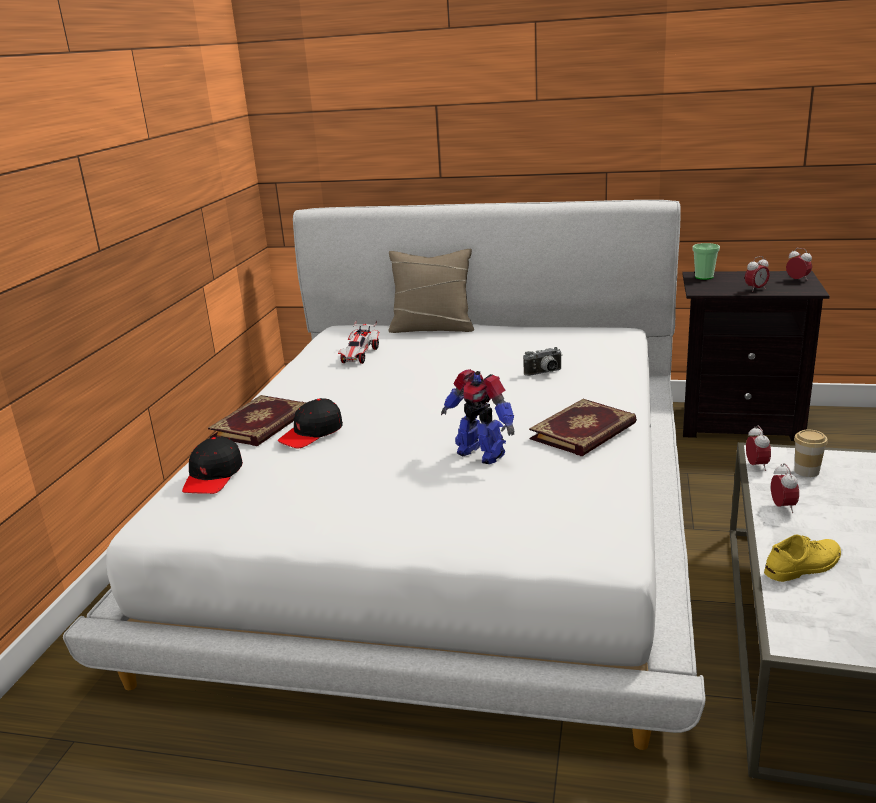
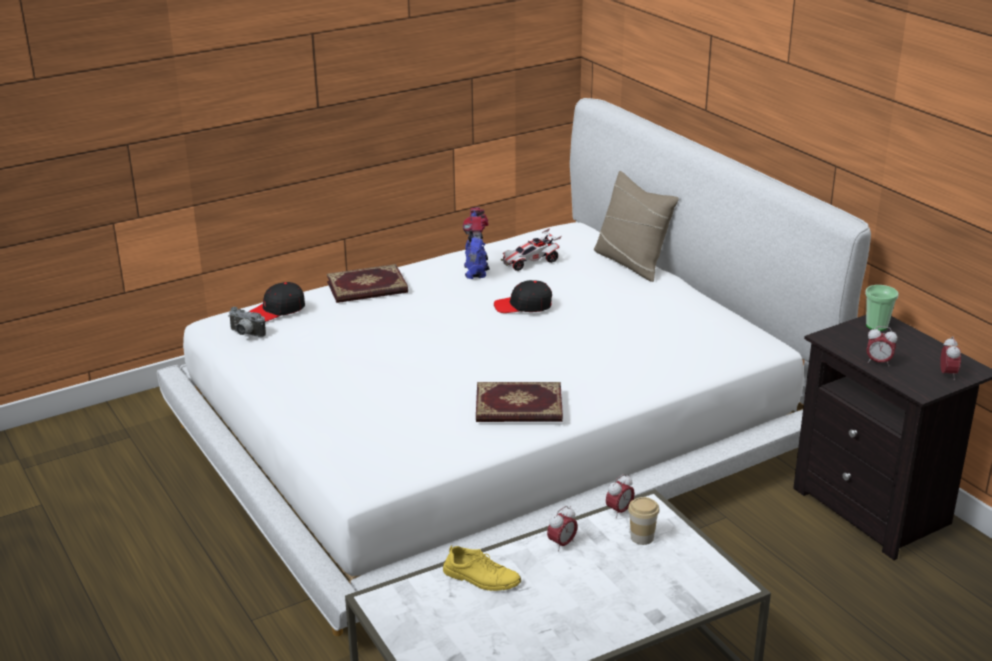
camera: 45 degrees right, 5 degrees up
black cap [278,398,343,449] -> black cap moved to [494,280,552,313]
toy robot [441,369,514,464] -> toy robot moved to [462,207,490,279]
camera [523,347,562,376] -> camera moved to [229,307,266,337]

